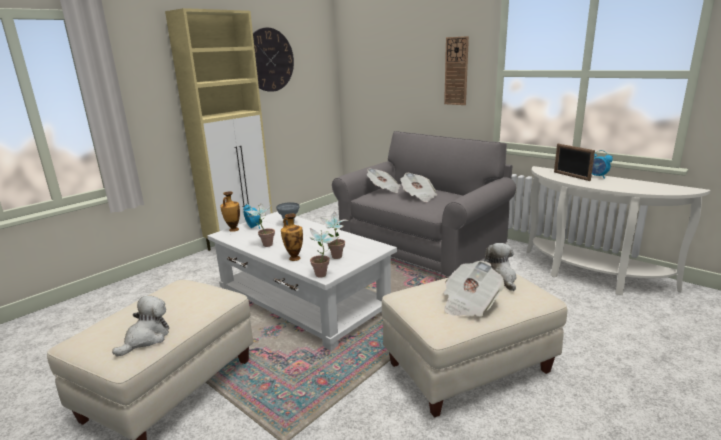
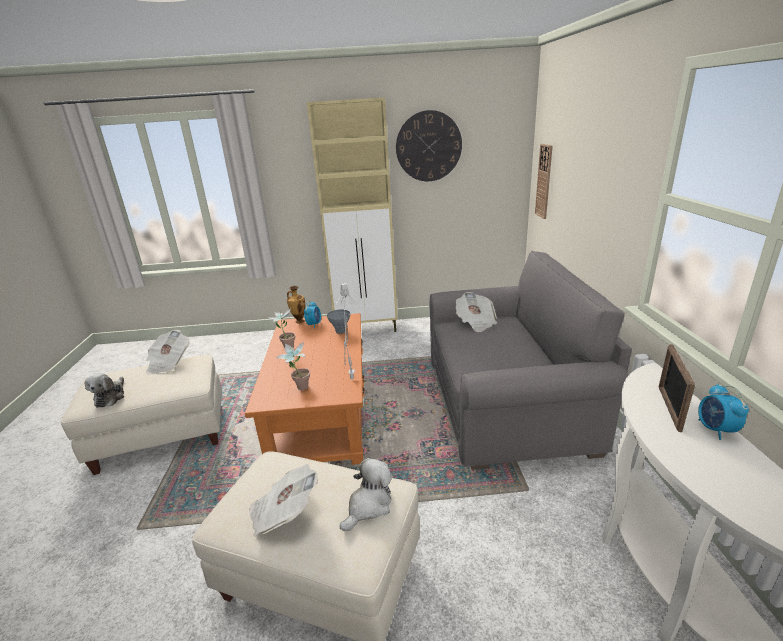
camera: 45 degrees right, 5 degrees up
plush toy [112,296,169,357] -> plush toy turned 105 degrees clockwise [85,373,124,408]
white coffee table [207,211,397,351] -> orange coffee table [245,313,365,465]
vase [281,213,303,261] -> none
potted plant [310,228,339,278] -> none
newspaper [400,173,437,202] -> newspaper moved to [146,330,189,375]
wall clock [444,36,469,105] -> wall clock moved to [535,144,553,219]
none -> grey table lamp [336,282,355,380]

